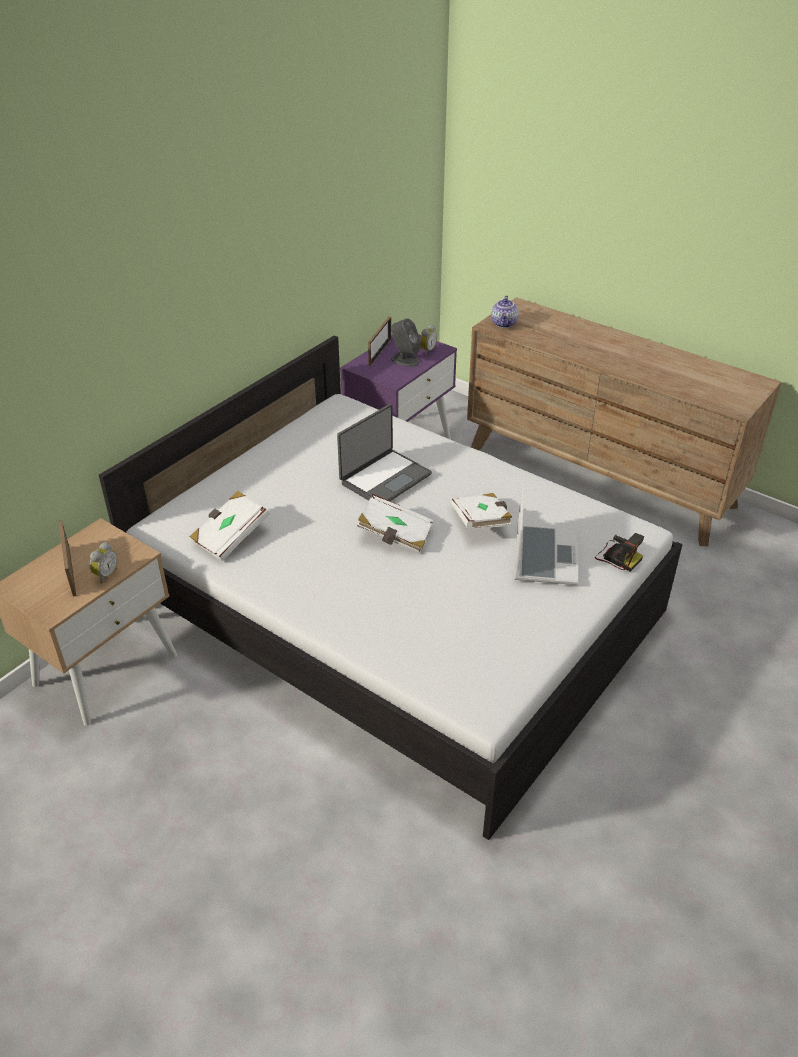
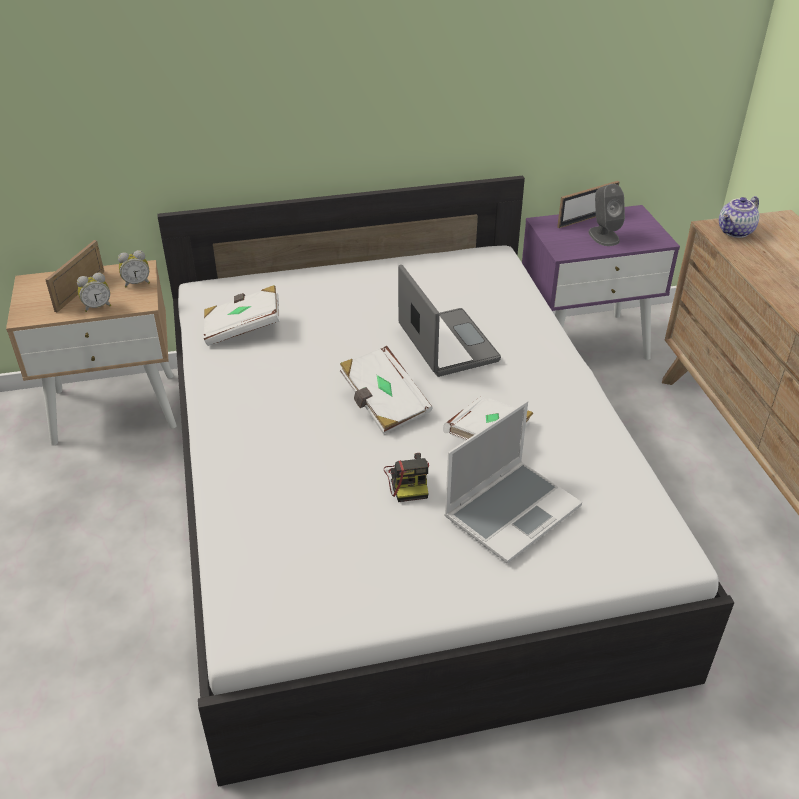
camera: 40 degrees right, 0 degrees up
laptop [337,404,432,501] -> laptop turned 105 degrees counterclockwise [398,265,501,377]
alarm clock [420,324,437,355] -> alarm clock moved to [118,250,150,288]
camera [595,533,644,572] -> camera moved to [384,453,429,502]

